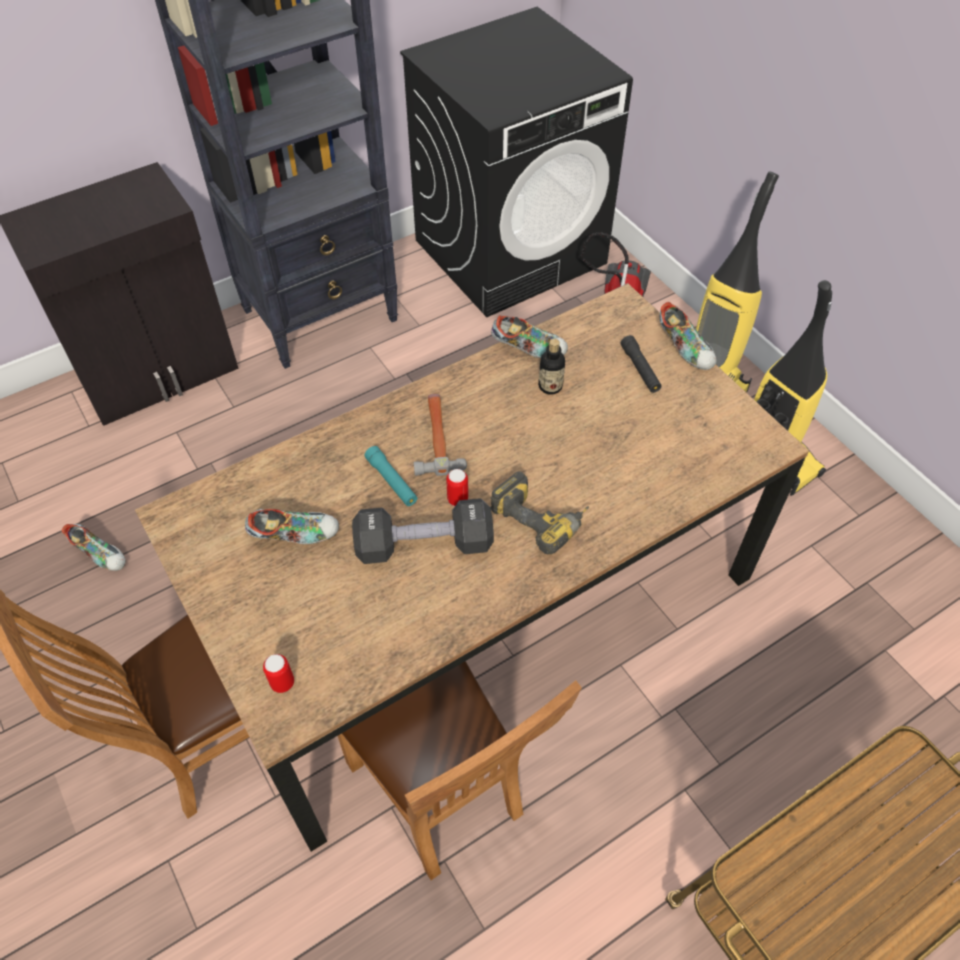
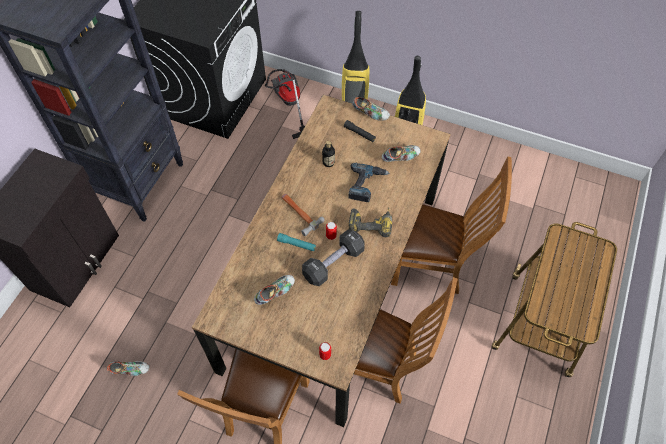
camera: 35 degrees left, 5 degrees up
shoe [491,315,568,358] -> shoe moved to [382,145,421,162]
none -> power drill [349,163,390,202]
none -> brown chair [391,157,512,294]

